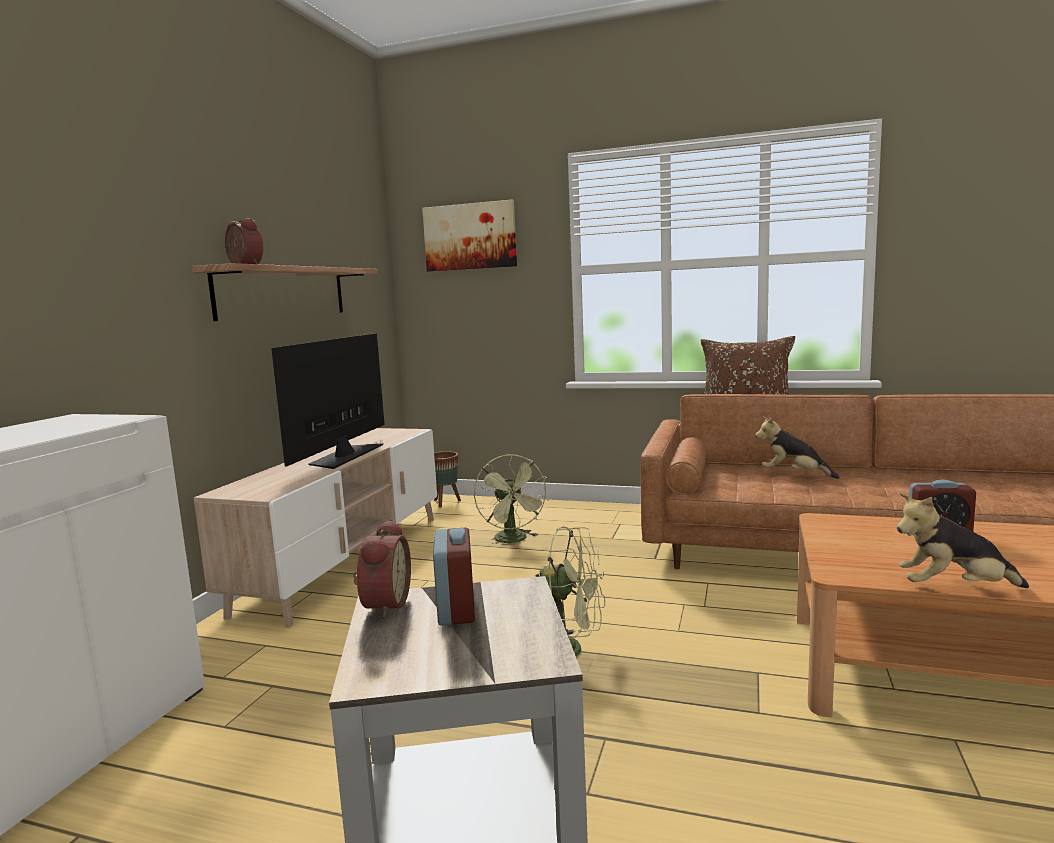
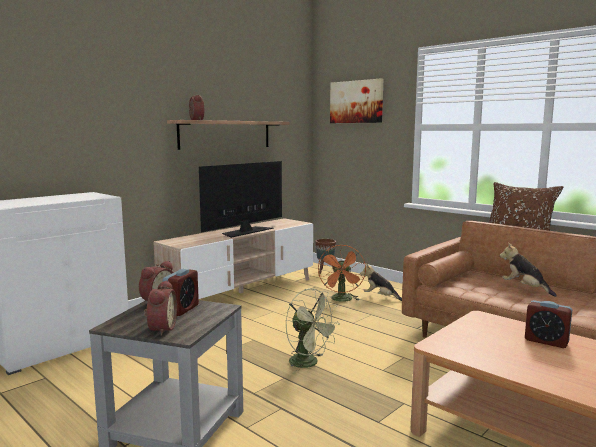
camera: 25 degrees right, 0 degrees up
green fan [474,454,548,546] -> orange fan [318,245,366,302]
plush toy [897,493,1029,588] -> plush toy moved to [360,263,402,301]
none -> alarm clock [144,280,177,336]

